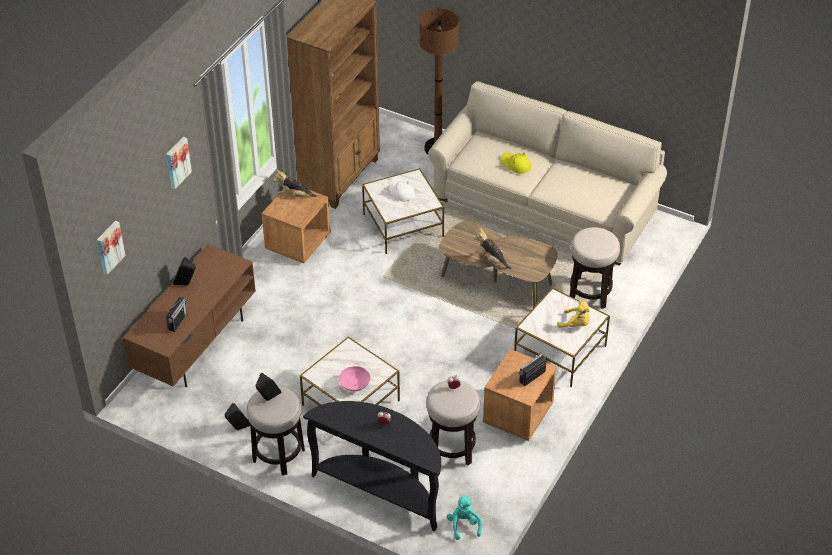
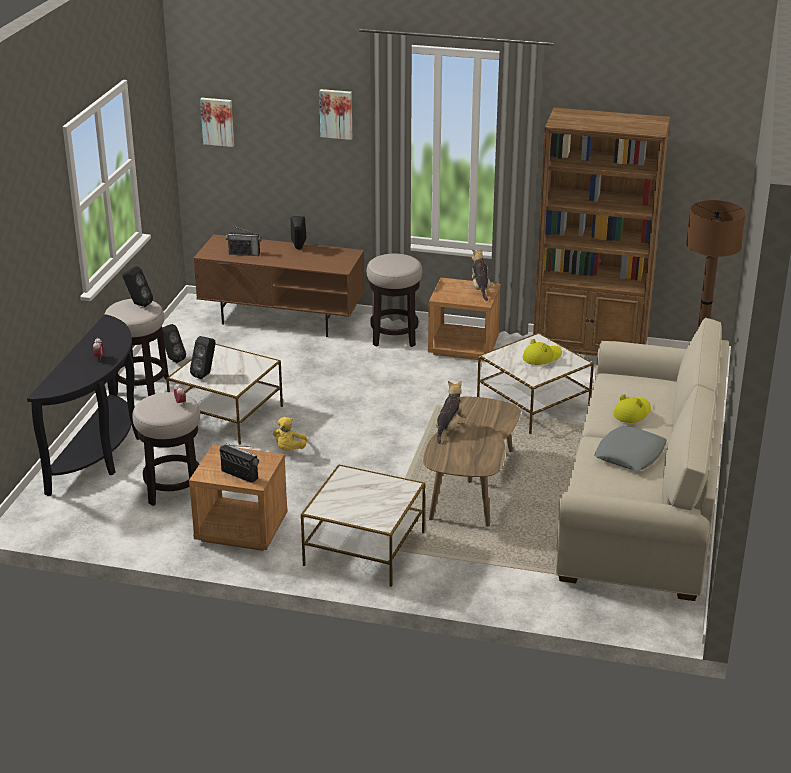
camera: 75 degrees right, 15 degrees down
pink bowl [339,366,370,391] -> black speaker [190,336,216,379]
white hat [389,178,415,201] -> yellow hat [523,339,562,365]
turquoise plush toy [447,495,482,540] -> none
yellow plush toy [557,301,590,328] -> yellow plush toy moved to [273,417,307,451]
stool [570,227,620,309] -> stool moved to [367,254,422,347]
none -> grey pillow [594,426,667,471]

